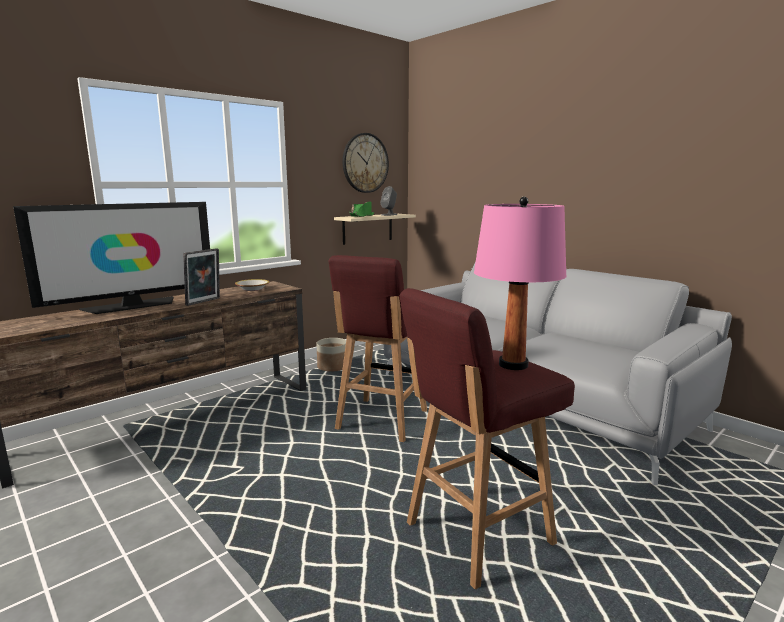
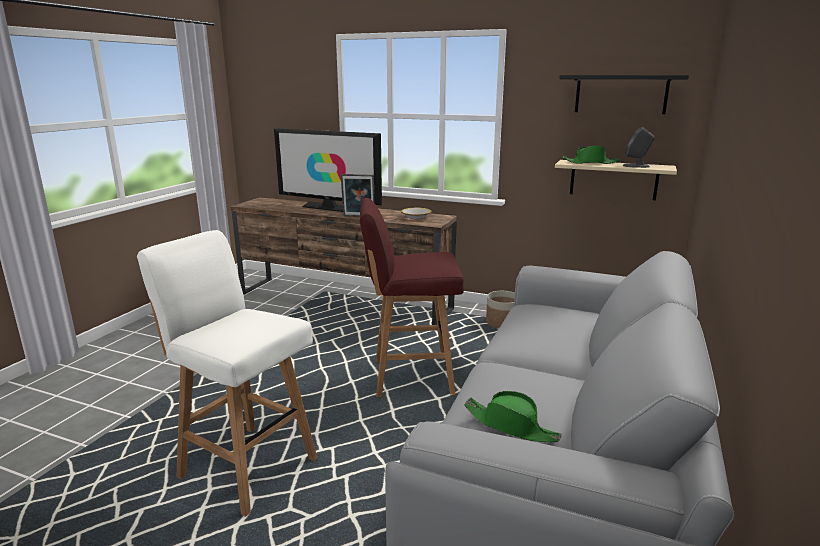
camera: 65 degrees right, 5 degrees up
wall clock [343,133,389,193] -> black shelf [559,75,689,114]
red stool [399,288,575,589] -> white stool [137,230,317,517]
pink table lamp [474,197,567,370] -> none
none -> green hat [464,391,562,442]

